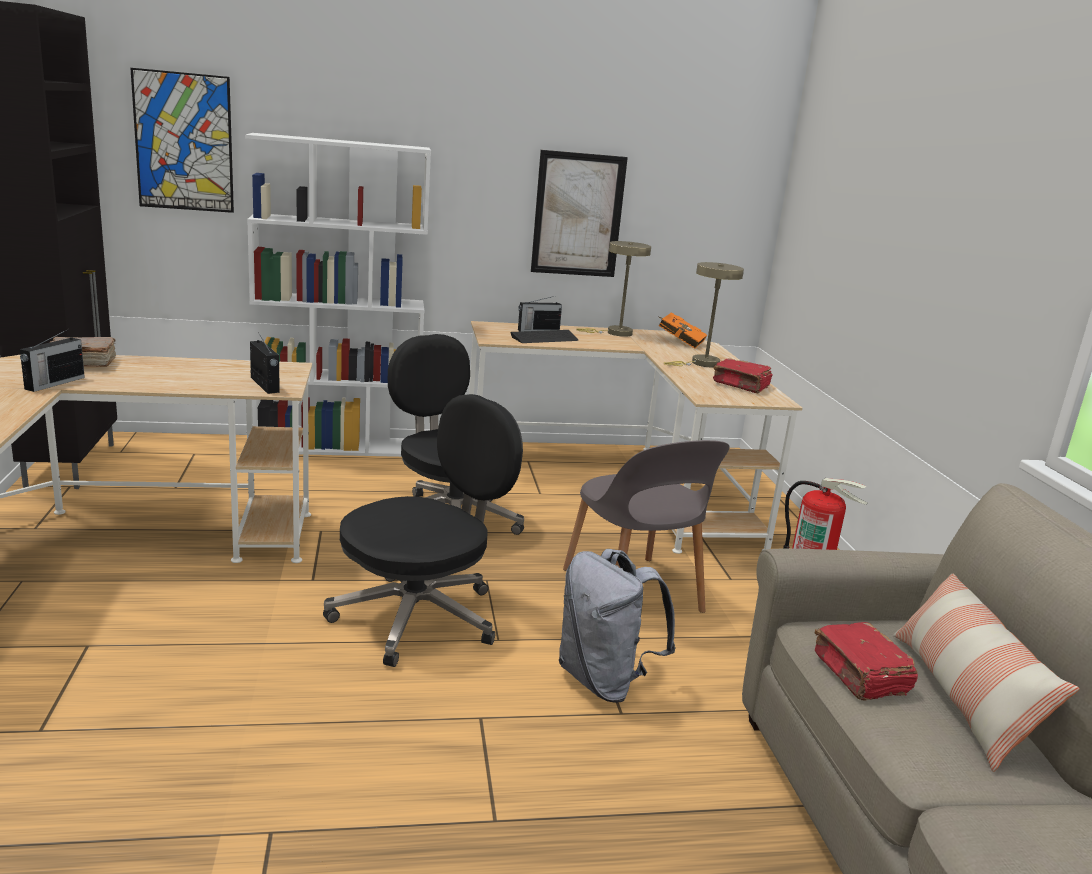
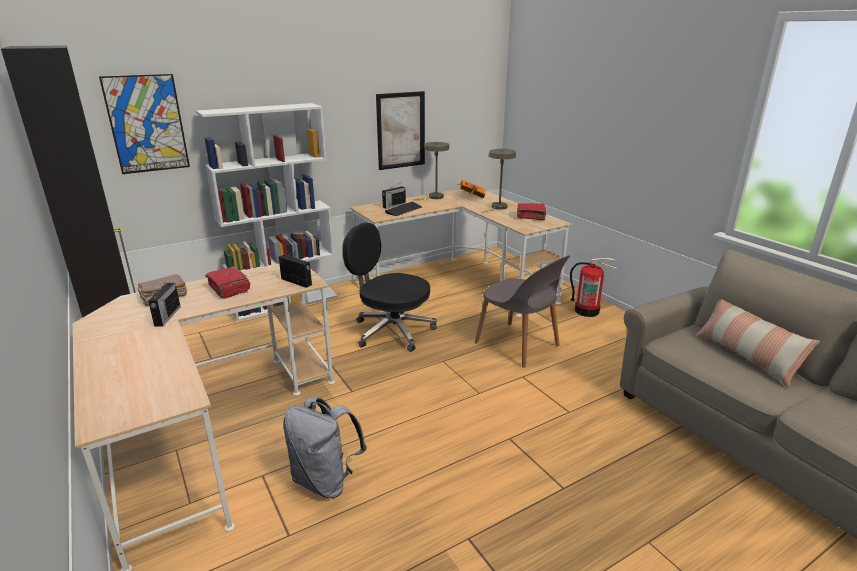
camera: 20 degrees left, 5 degrees up
black office chair [323,394,523,667] -> none
grey backpack [559,549,676,703] -> grey backpack moved to [283,397,367,498]
red book [814,622,918,701] -> red book moved to [205,267,250,299]

